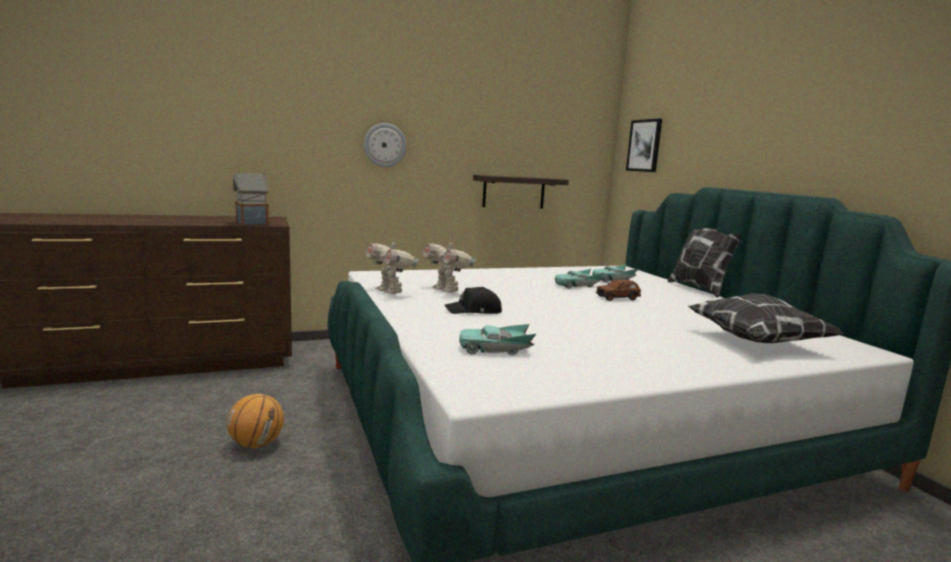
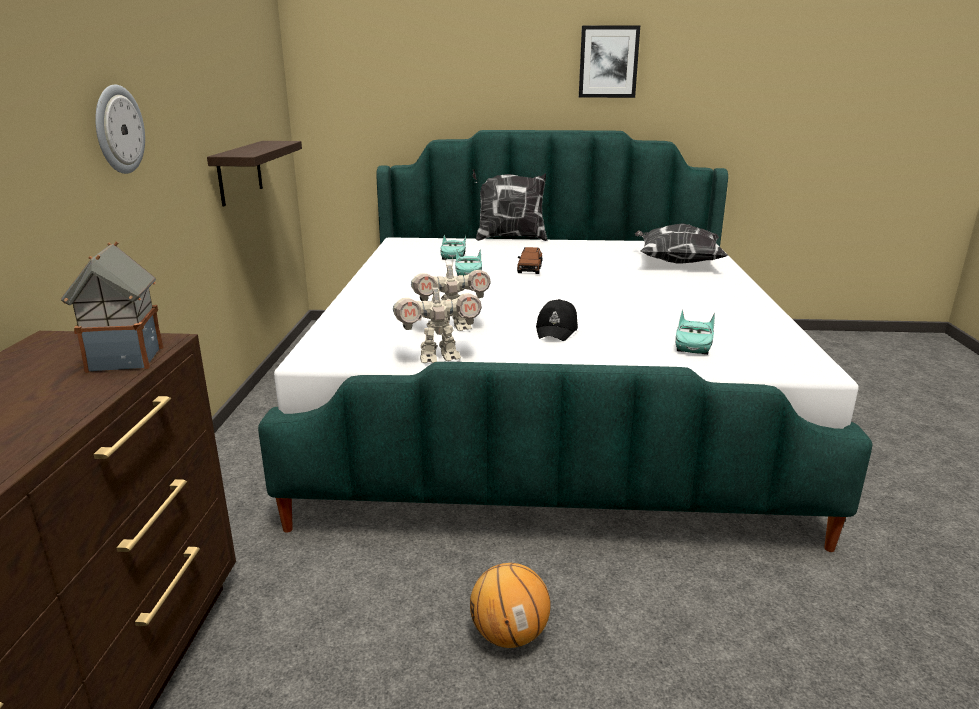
camera: 65 degrees left, 10 degrees up
picture [626,119,662,172] -> picture moved to [579,25,640,98]

